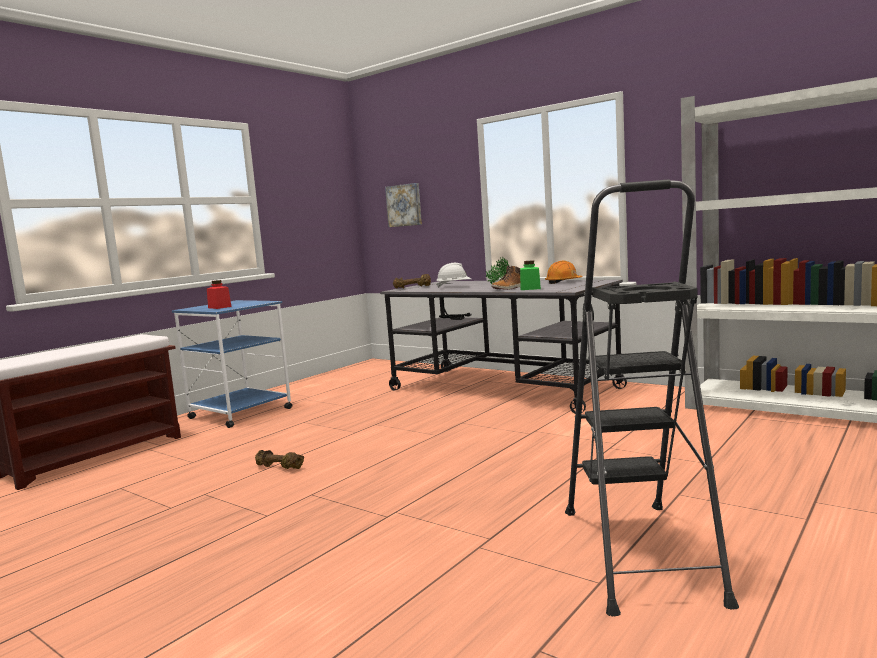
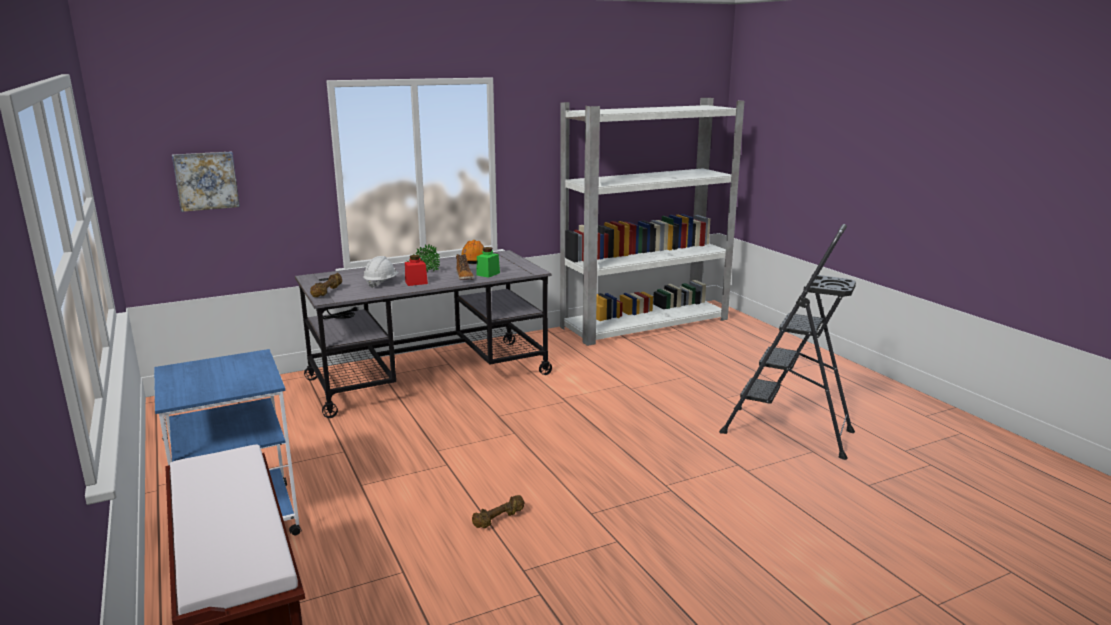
camera: 65 degrees left, 10 degrees up
red jar [207,280,232,309] -> red jar moved to [405,255,428,286]

